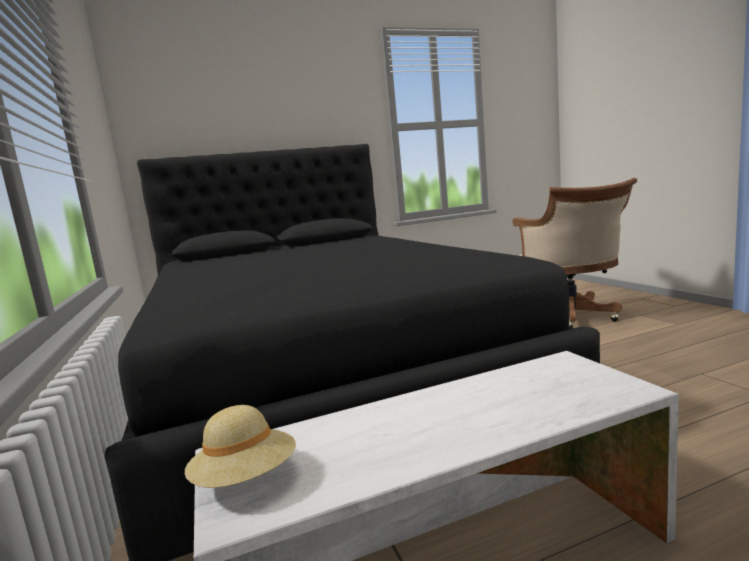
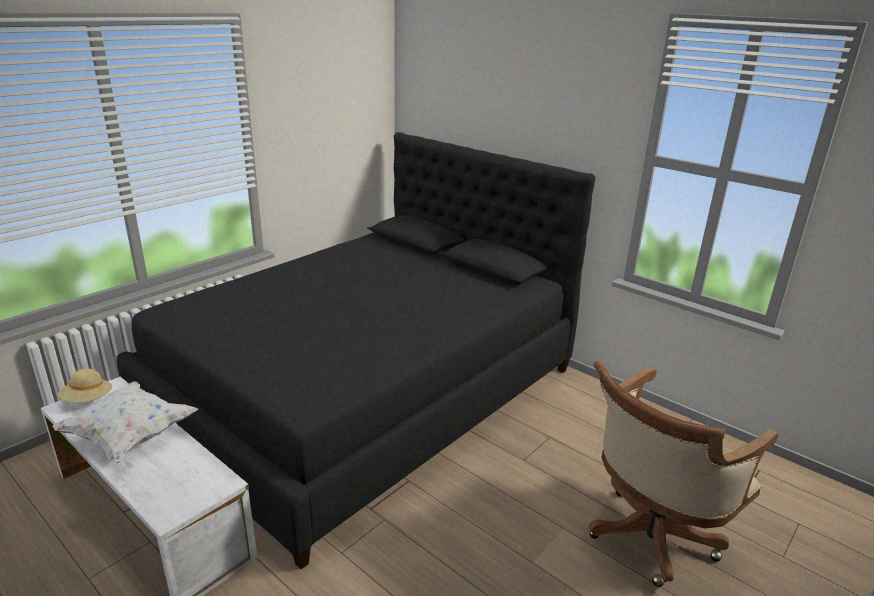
camera: 60 degrees right, 15 degrees up
none -> white pillow [52,381,199,463]

